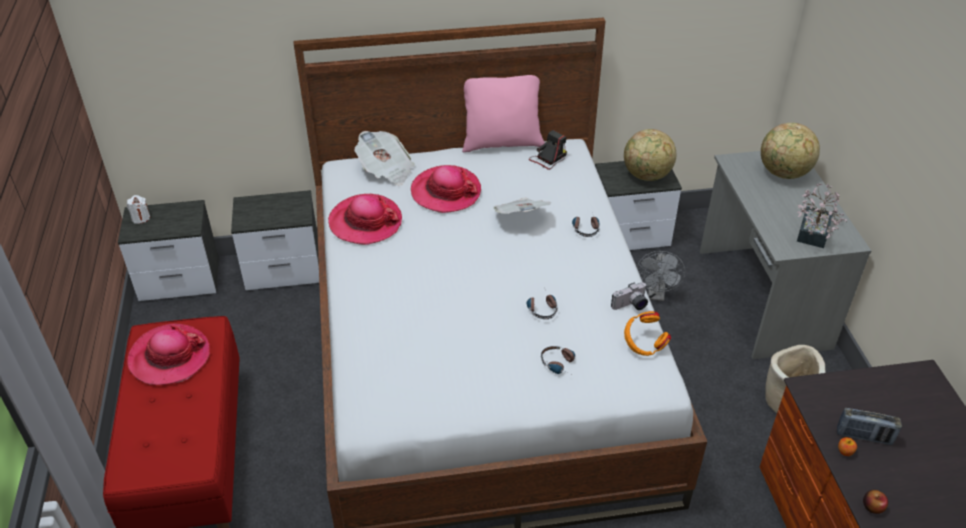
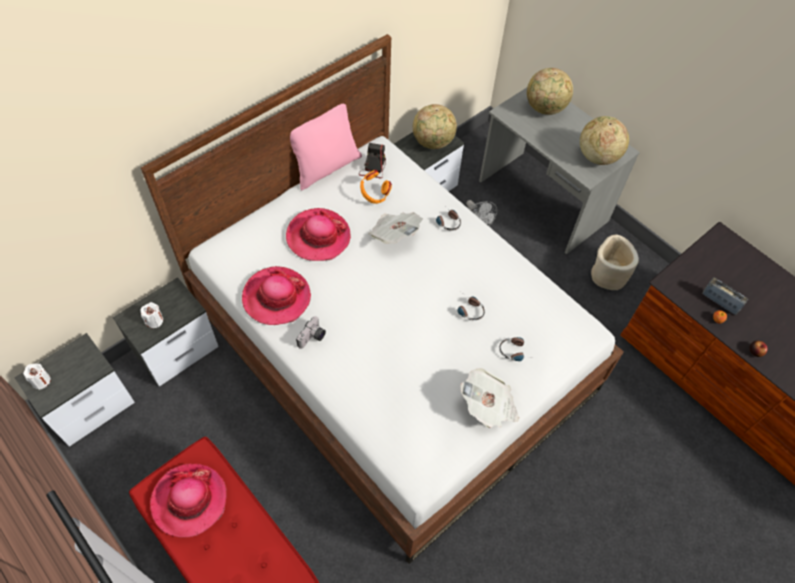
camera: 35 degrees left, 15 degrees up
newspaper [355,131,415,186] -> newspaper moved to [460,368,519,428]
camera [611,282,648,310] -> camera moved to [296,316,326,349]
orange headphones [624,311,671,356] -> orange headphones moved to [360,170,392,204]
potted plant [797,184,848,248] -> globe [580,116,629,165]
radio [837,408,902,445] -> radio turned 120 degrees counterclockwise [702,277,748,315]
none -> white candle [141,302,163,328]

